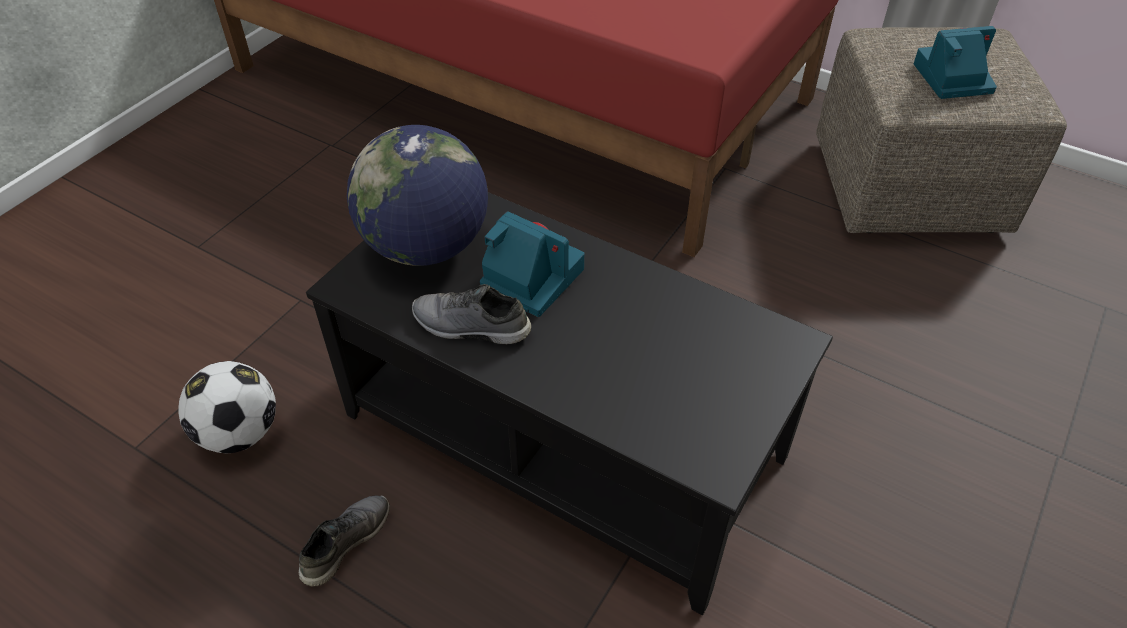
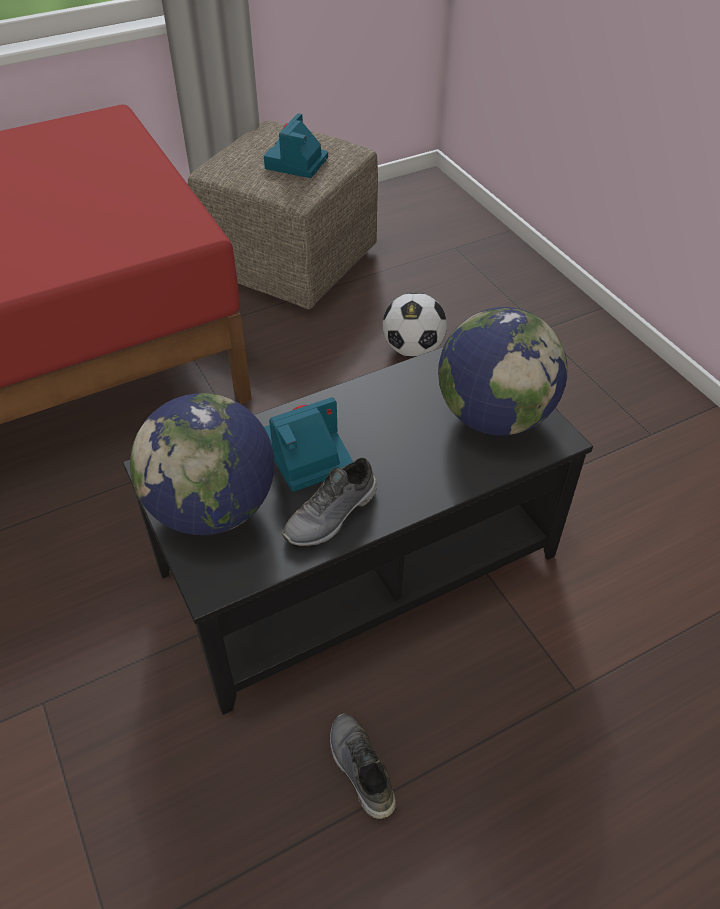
camera: 60 degrees left, 0 degrees up
football [178,361,276,454] -> football moved to [383,292,447,357]
none -> globe [438,307,567,436]

